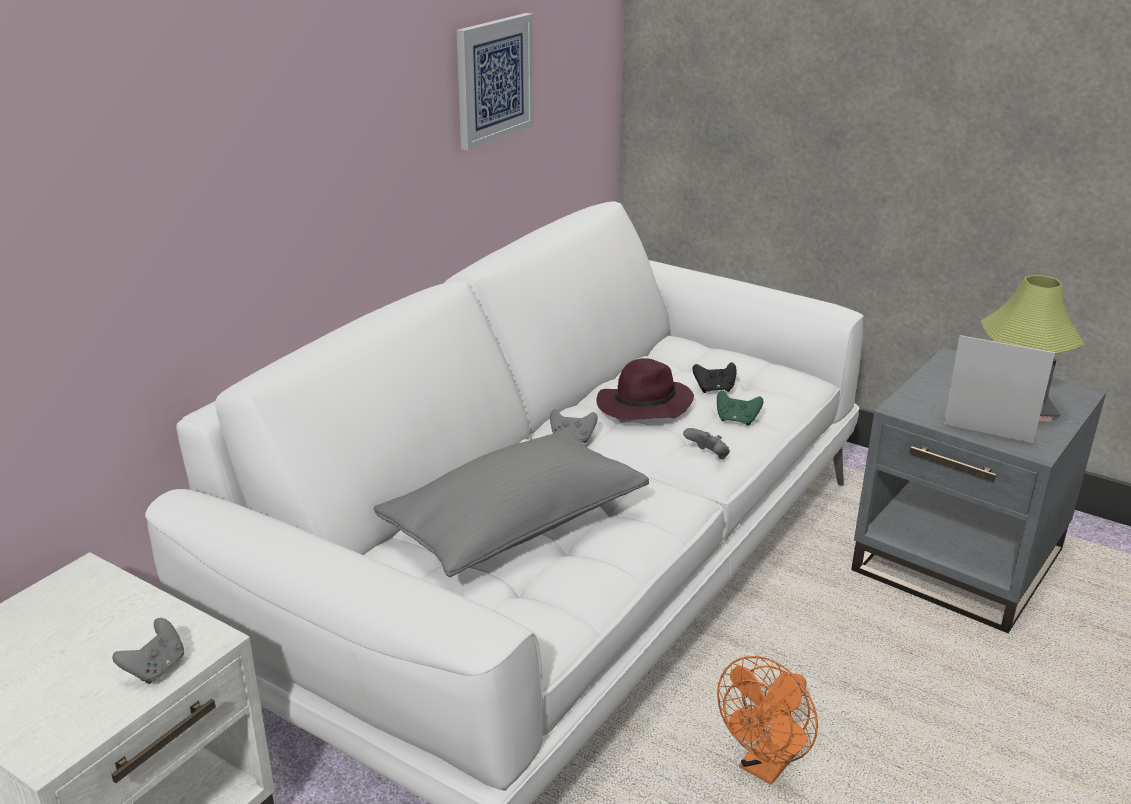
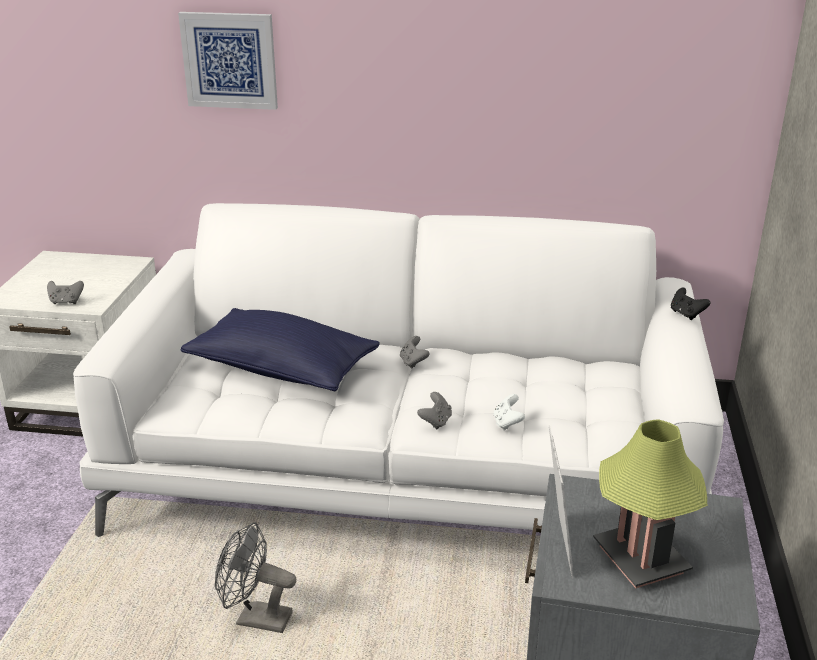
camera: 65 degrees right, 0 degrees up
grey pillow [374,428,649,577] -> blue pillow [180,308,380,392]
picture [457,13,534,150] -> picture moved to [178,12,278,110]
purple hat [596,358,694,419] -> none
black game controller [692,362,737,393] -> black game controller moved to [671,288,710,320]
green game controller [717,390,764,426] -> white game controller [493,394,525,431]
orange fan [717,656,818,785] -> grey fan [215,522,296,633]

